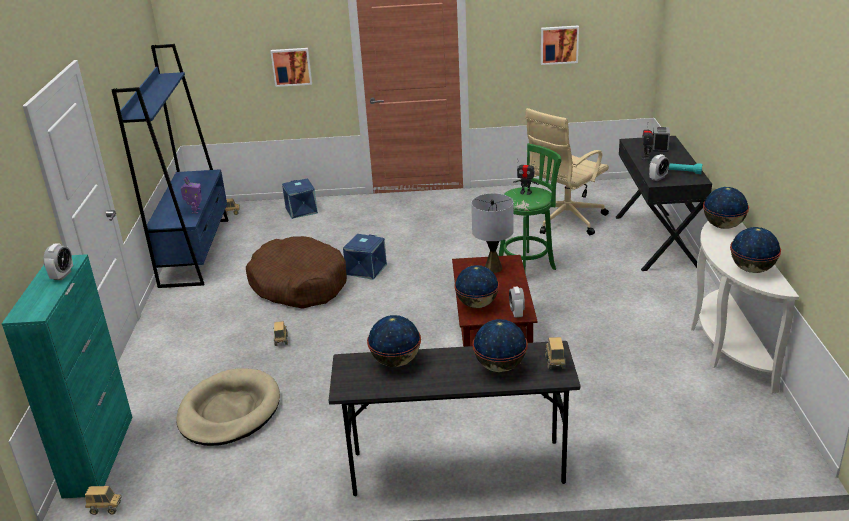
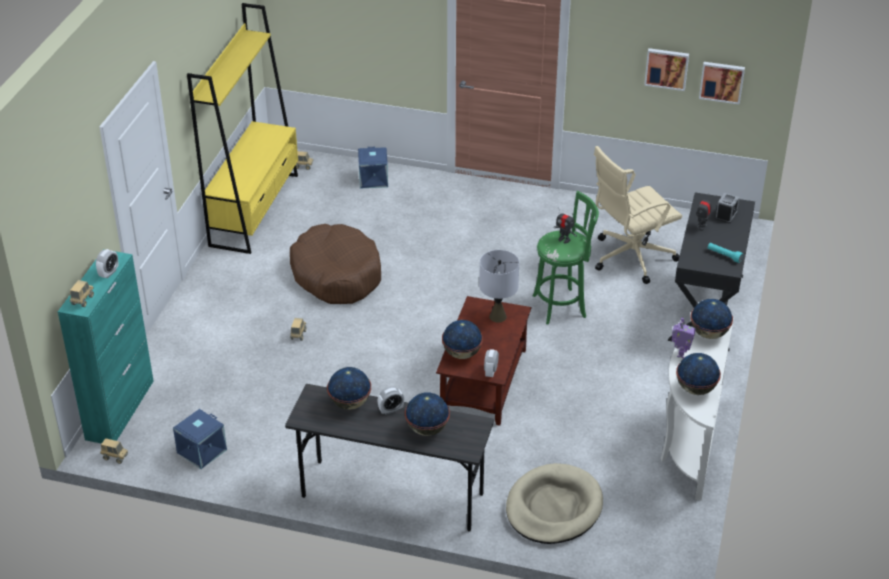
camera: 15 degrees right, 10 degrees up
blue bookcase [112,44,229,288] -> yellow bookcase [187,3,298,254]
beige dog bed [176,368,280,446] -> beige dog bed moved to [506,463,603,544]
toy robot [180,176,202,214] -> toy robot moved to [672,318,696,358]
picture [271,48,312,87] -> picture moved to [699,62,745,104]
blue storage box [343,234,387,280] -> blue storage box moved to [173,409,227,469]
toy truck [545,337,566,370] -> toy truck moved to [70,280,94,307]
alarm clock [649,154,669,181] -> alarm clock moved to [378,387,404,415]

